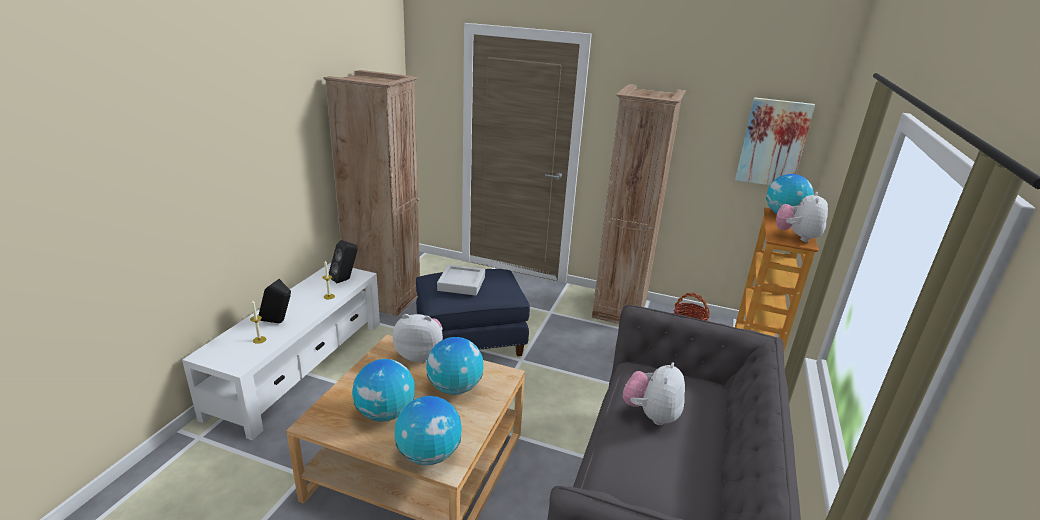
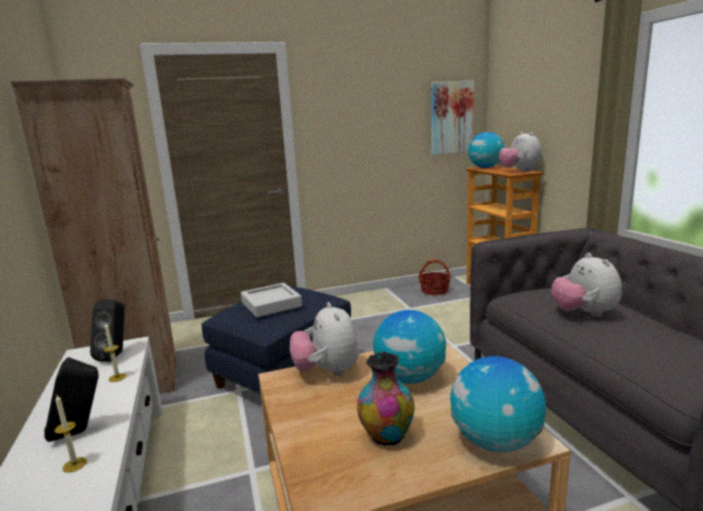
camera: 35 degrees left, 10 degrees down
globe [352,359,415,422] -> vase [357,352,414,446]
plush toy [392,314,443,363] -> plush toy turned 75 degrees counterclockwise [290,302,359,376]
brown cabinet [591,84,686,324] -> none

